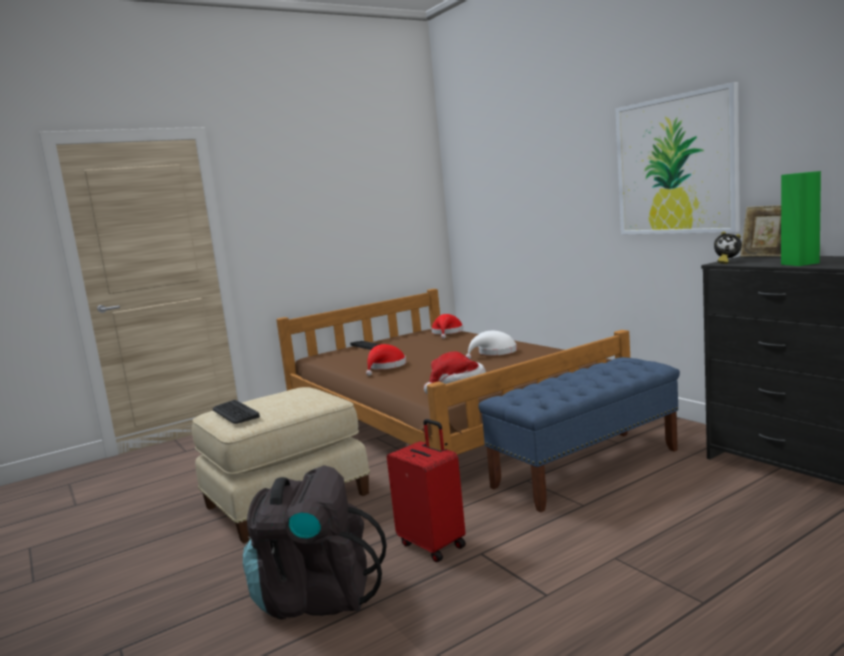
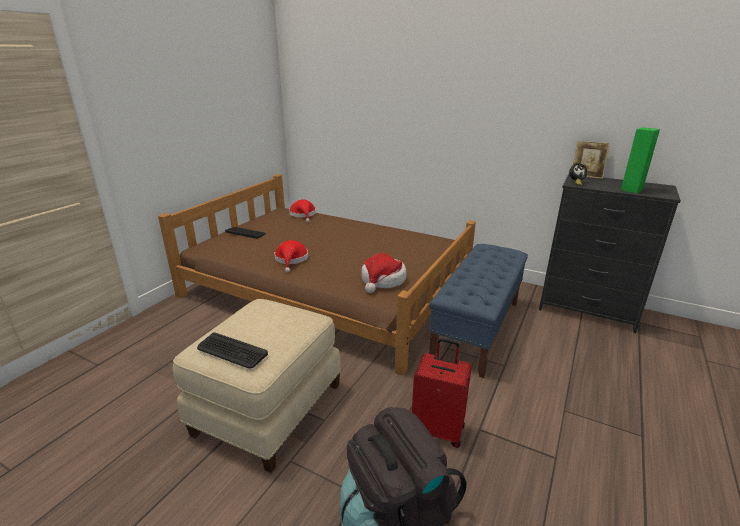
camera: 30 degrees left, 15 degrees up
white hat [466,331,517,359] -> none
picture [615,82,740,235] -> none

